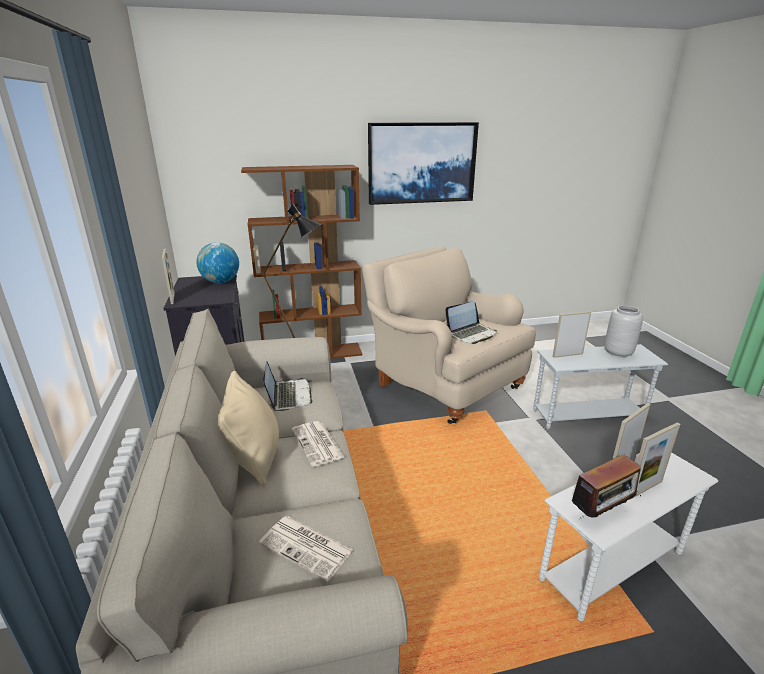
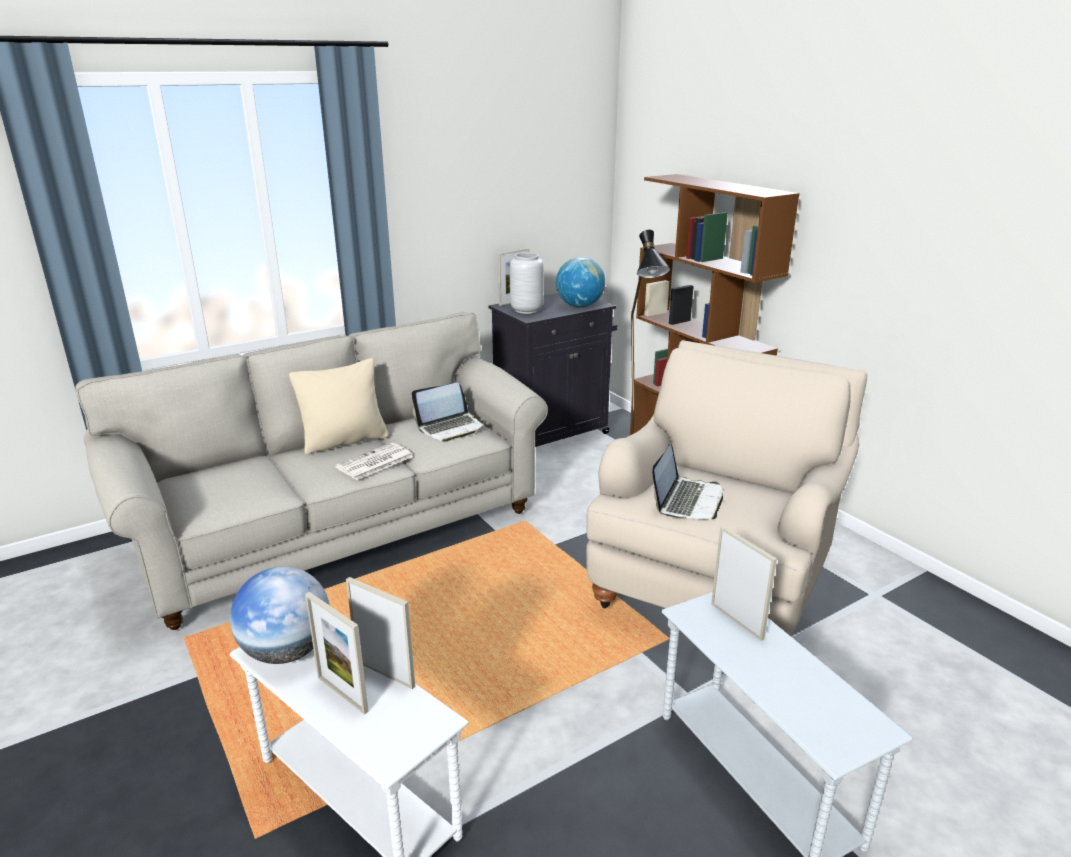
camera: 70 degrees right, 0 degrees up
newspaper [259,516,354,582] -> none
picture [368,122,479,205] -> none
laptop [445,301,497,344] -> laptop turned 105 degrees counterclockwise [652,444,723,520]
radio [570,454,641,518] -> globe [230,566,329,664]
grey vase [604,305,643,358] -> grey vase moved to [510,253,544,314]

